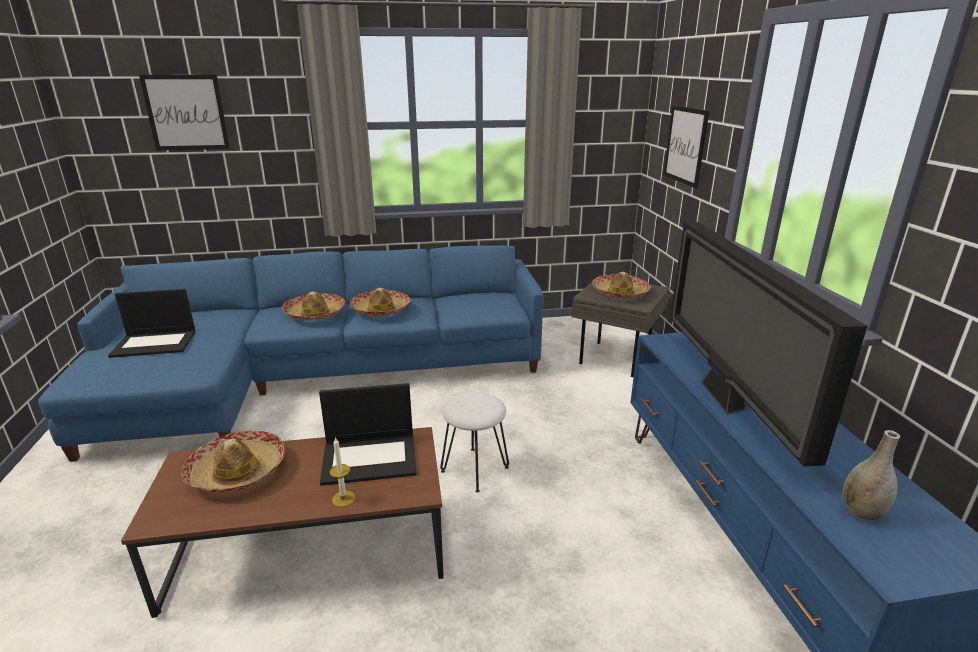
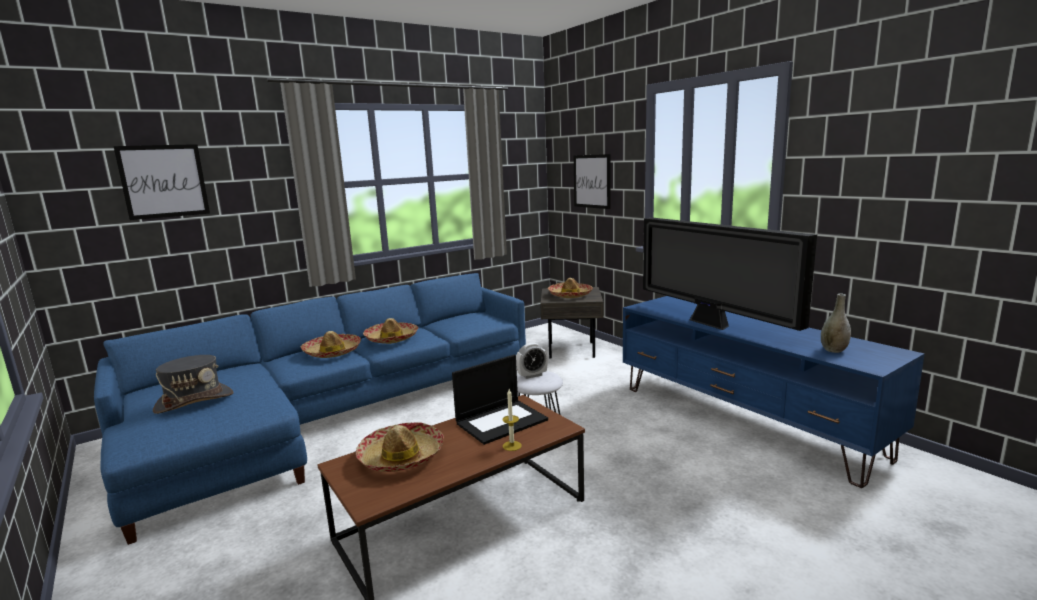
camera: 25 degrees left, 10 degrees down
laptop [108,289,196,358] -> grey hat [153,355,234,414]
none -> alarm clock [516,342,548,379]

